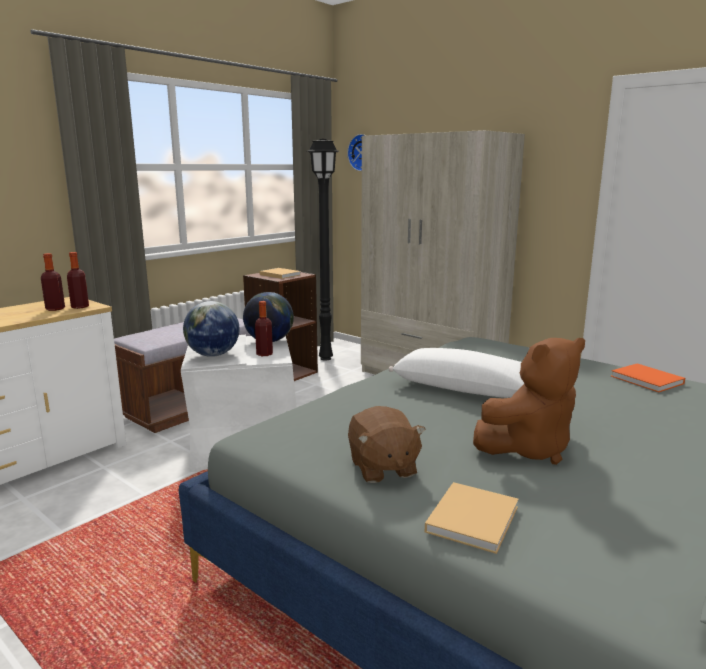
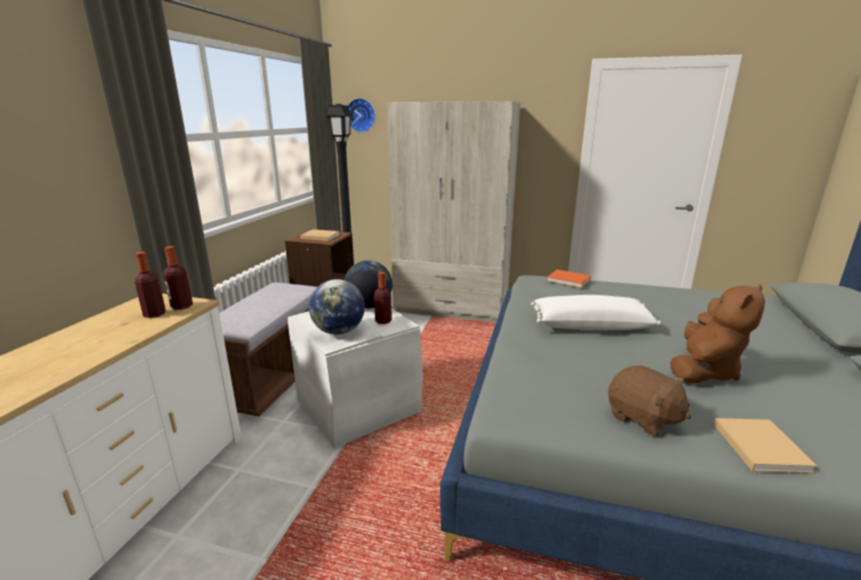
camera: 25 degrees left, 5 degrees up
orange book [611,364,685,392] -> orange book moved to [547,269,591,288]

